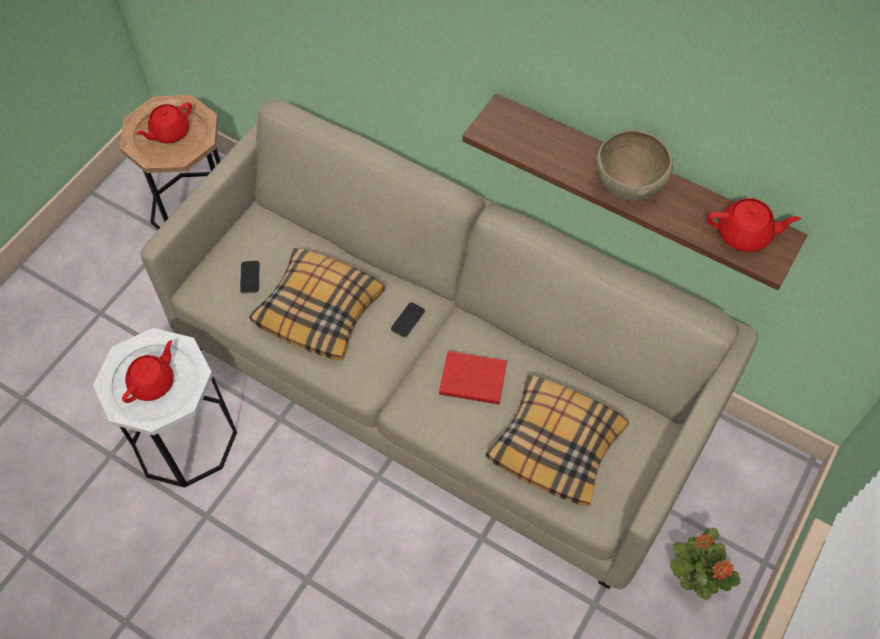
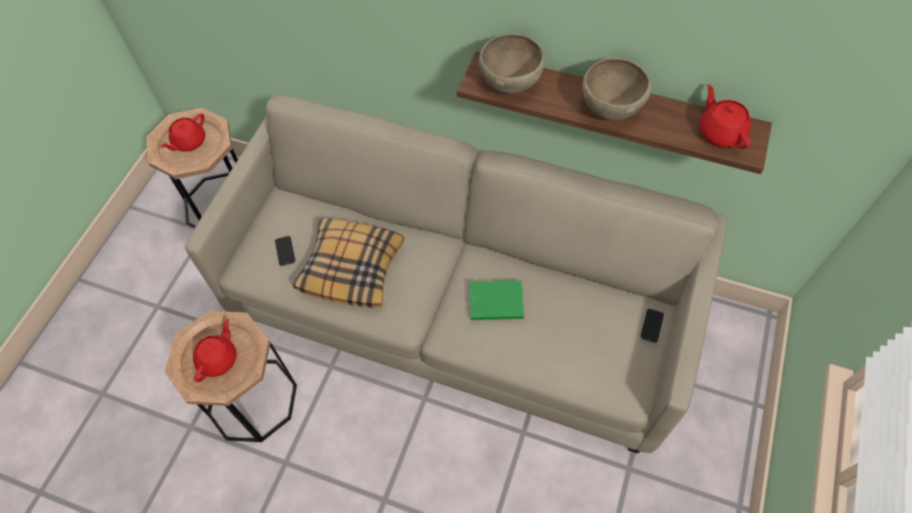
camera: 10 degrees left, 0 degrees up
white side table [93,328,237,488] -> brown side table [165,311,297,442]
phone [391,302,425,338] -> phone moved to [640,309,664,343]
red book [439,351,507,405] -> green book [470,280,524,320]
pillow [486,375,629,506] -> none
potted plant [670,528,741,600] -> none
red teapot [707,198,801,252] -> red teapot turned 105 degrees counterclockwise [699,84,751,149]
none -> brown bowl [479,34,545,93]

